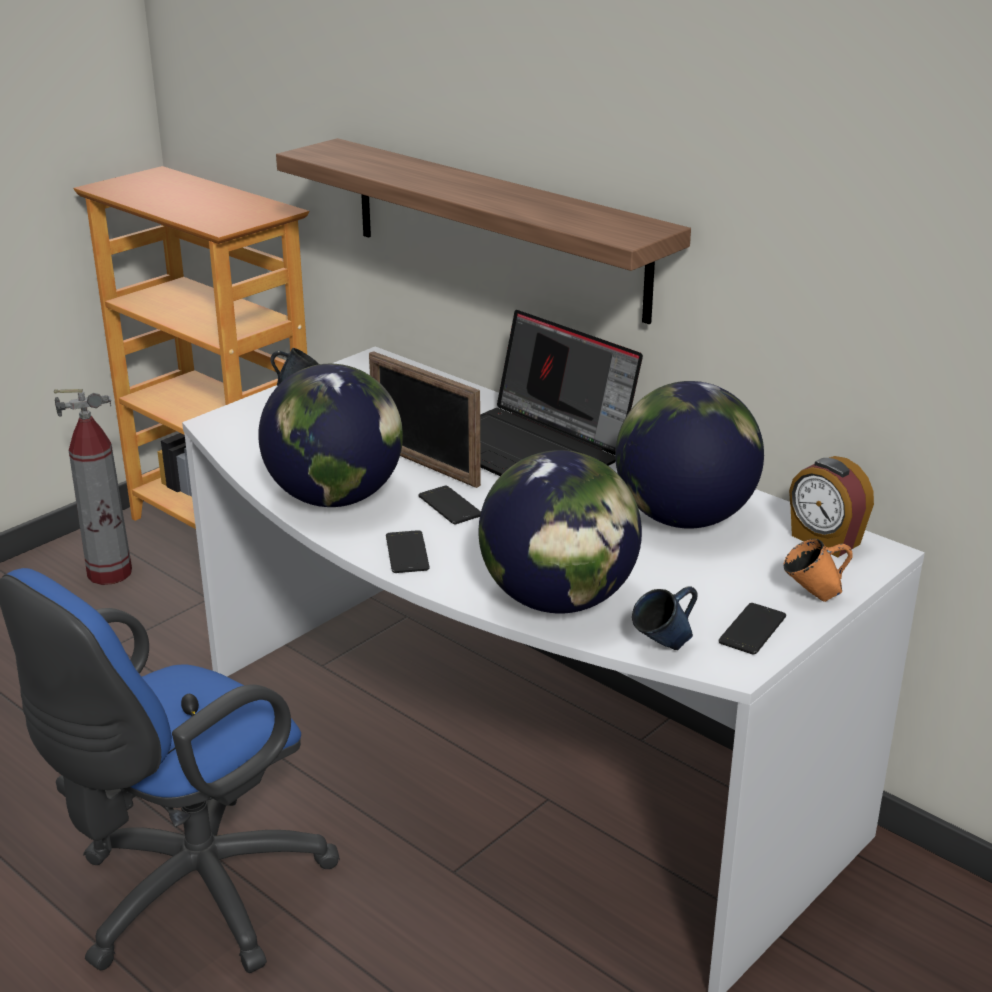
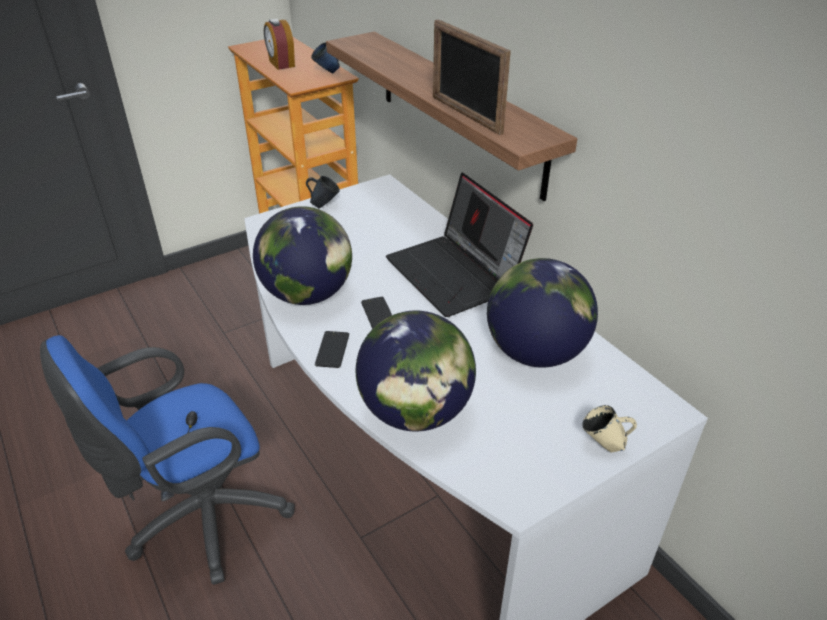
camera: 15 degrees right, 10 degrees up
fire extinguisher [54,389,132,585] -> none
picture frame [369,351,481,488] -> picture frame moved to [433,19,511,135]
blue mug [632,586,698,650] -> blue mug moved to [311,43,340,73]
phone [719,603,786,654] -> none
orange mug [783,539,853,602] -> beige mug [582,405,637,453]
alarm clock [789,456,874,557] -> alarm clock moved to [264,18,295,70]

